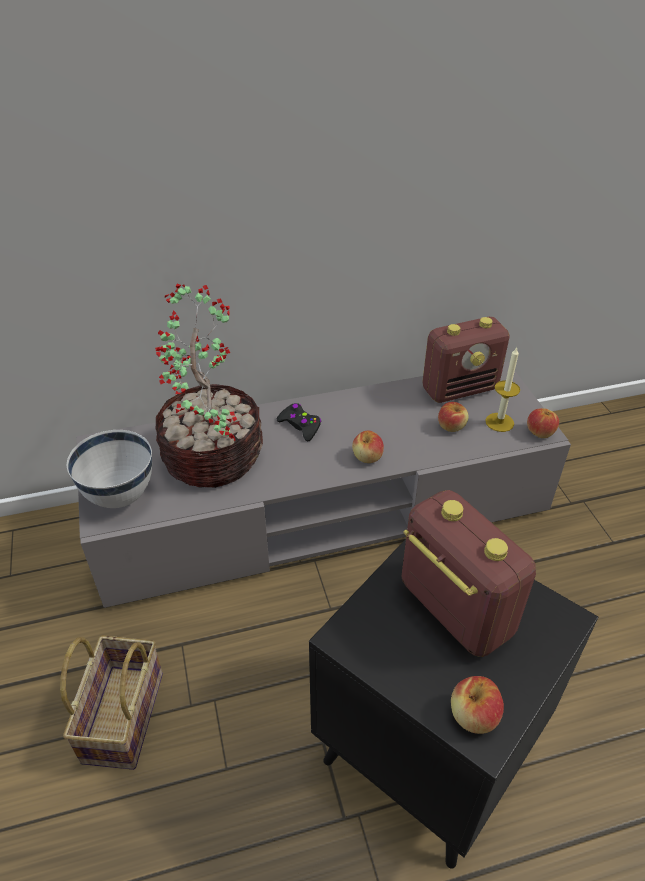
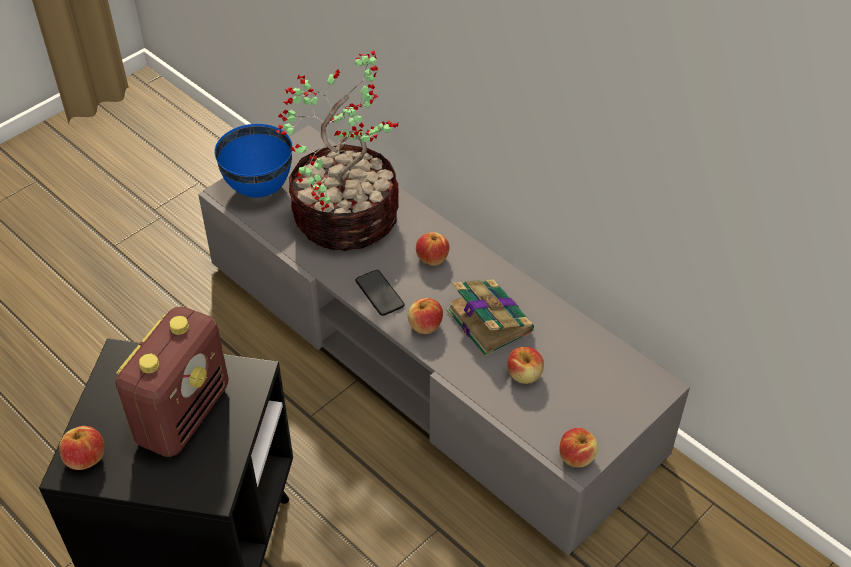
camera: 60 degrees right, 5 degrees up
basket [60,635,163,770] -> none
white bowl [67,430,152,508] -> blue bowl [214,124,293,198]
black game controller [277,403,322,441] -> apple [416,232,449,266]
radio [422,317,510,403] -> none
candle [485,347,520,432] -> none
none -> phone [355,270,405,316]
none -> book [447,280,534,357]

